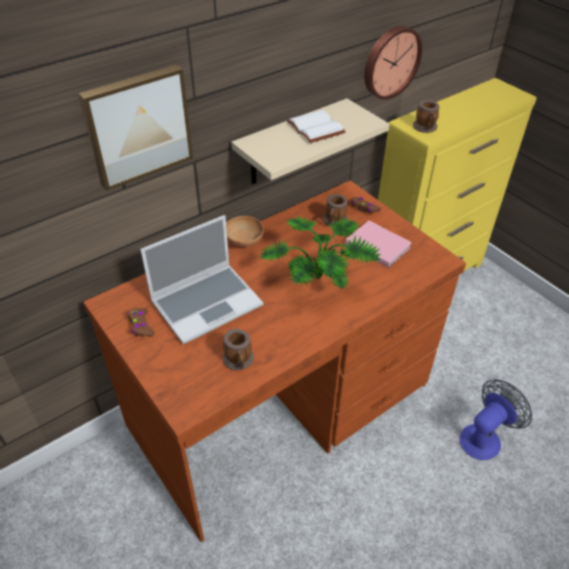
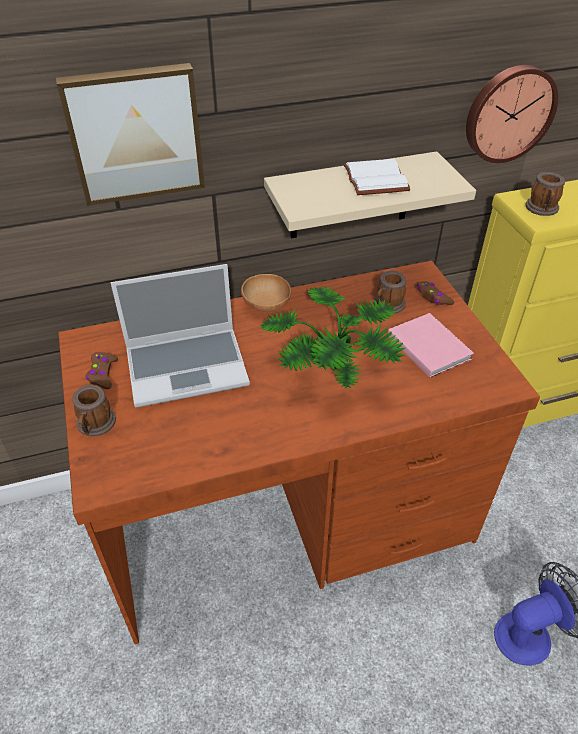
camera: 20 degrees right, 0 degrees up
mug [223,329,254,370] -> mug moved to [72,385,116,437]

